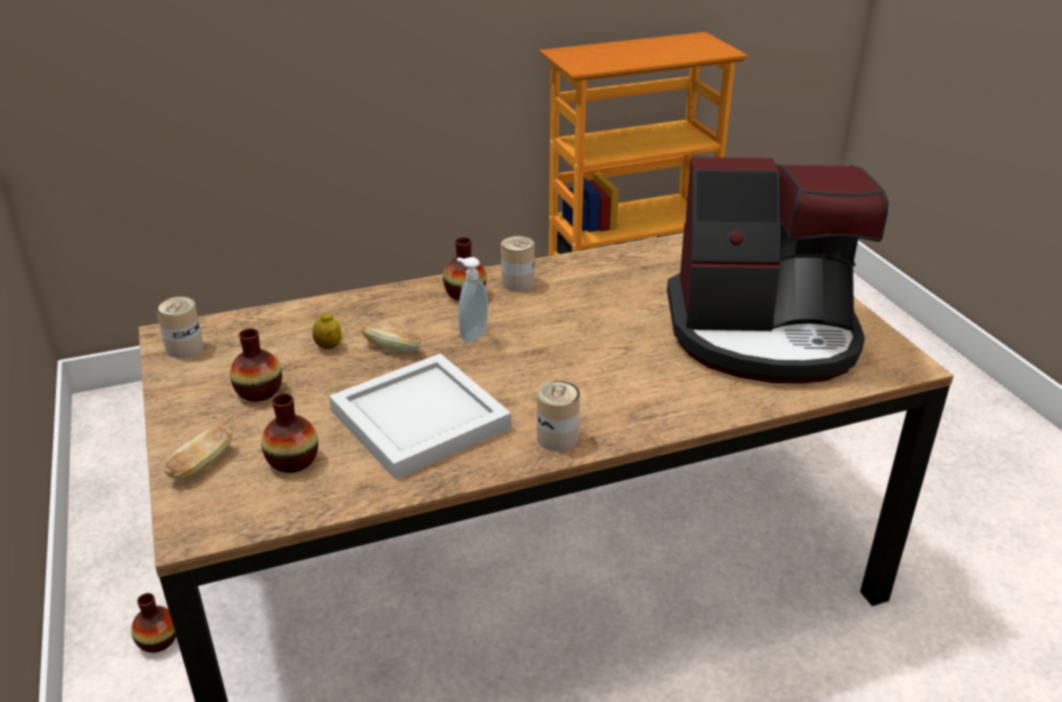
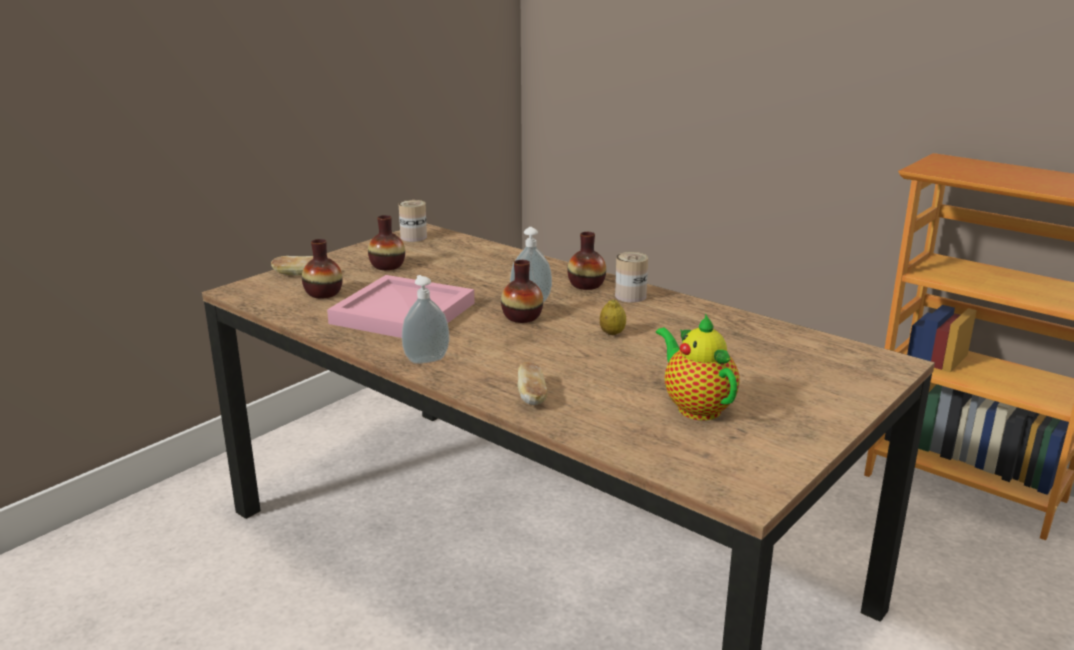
camera: 60 degrees right, 10 degrees down
vase [131,593,176,653] -> vase moved to [501,260,543,323]
lemon [312,312,342,349] -> lemon moved to [600,299,626,335]
white tray [329,353,511,480] -> pink tray [327,275,475,338]
bread [361,322,421,352] -> bread moved to [518,362,547,405]
can [537,381,580,451] -> soap dispenser [402,275,449,364]
coffee machine [667,157,889,383] -> teapot [656,313,740,420]

